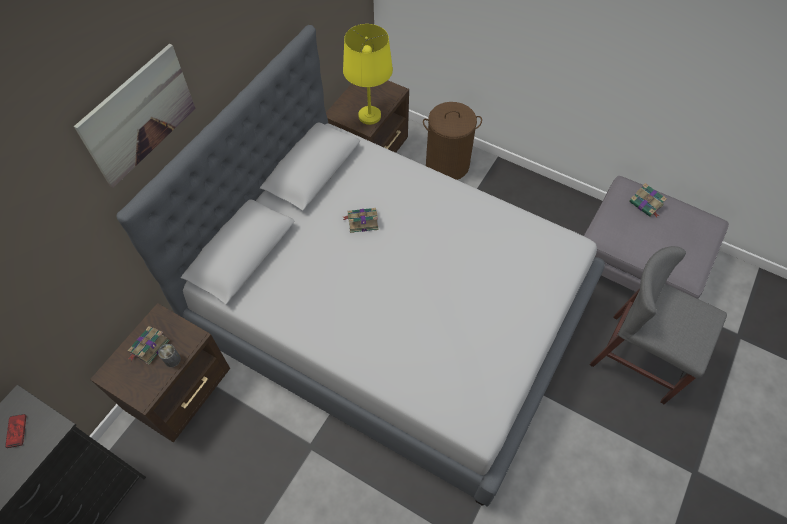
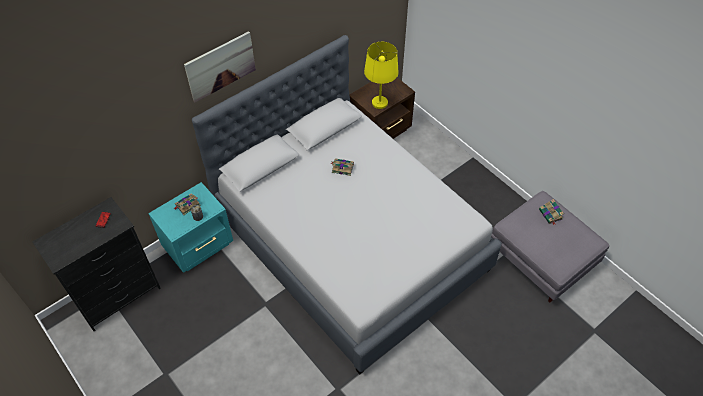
camera: 20 degrees right, 5 degrees down
brown nightstand [90,303,230,442] -> turquoise nightstand [148,182,233,273]
brown laundry basket [423,102,482,180] -> none
grey chair [590,246,727,404] -> none

